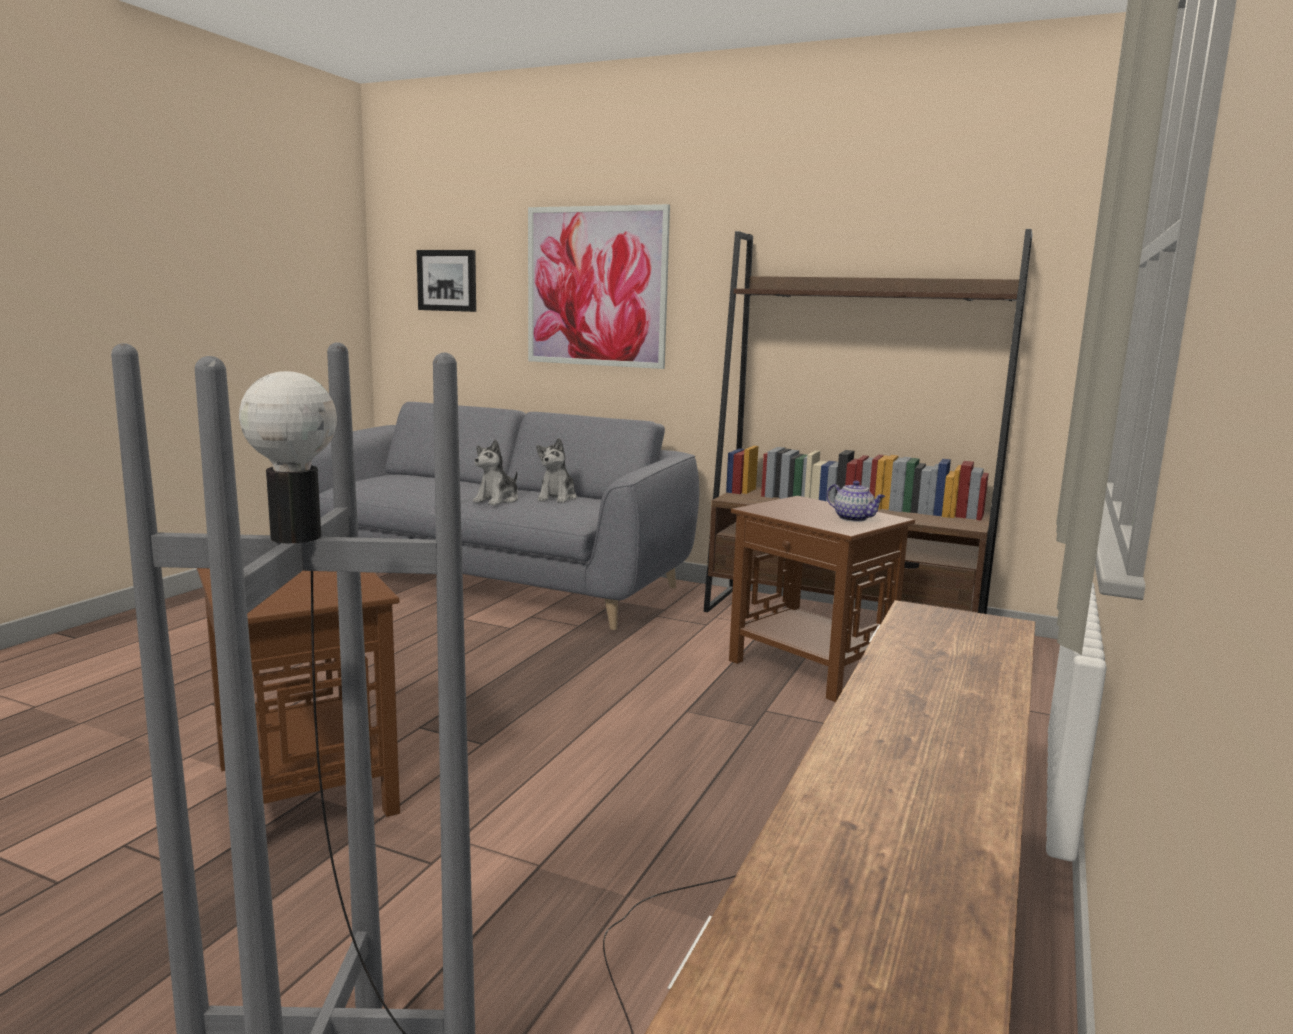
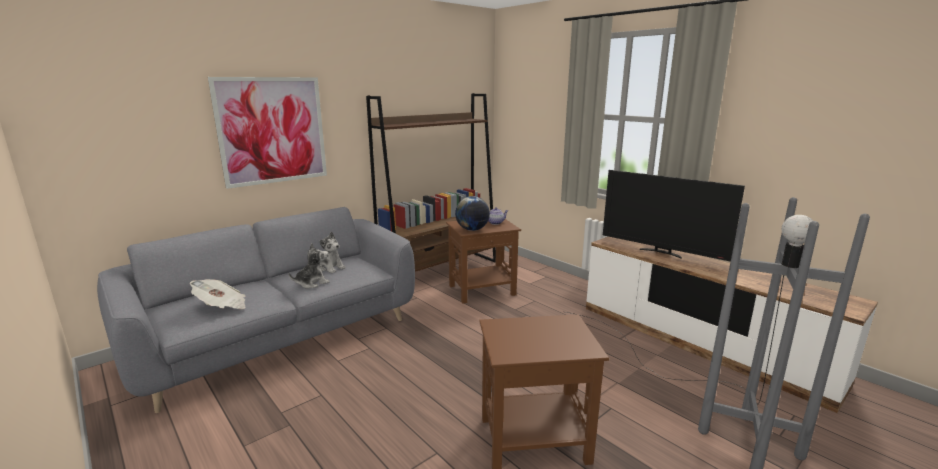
camera: 65 degrees left, 5 degrees up
picture [416,250,476,312] -> none
plush toy [473,439,518,505] -> plush toy turned 90 degrees counterclockwise [289,243,330,288]
none -> newspaper [190,279,246,309]
none -> globe [455,196,490,231]
none -> television [603,170,745,261]

